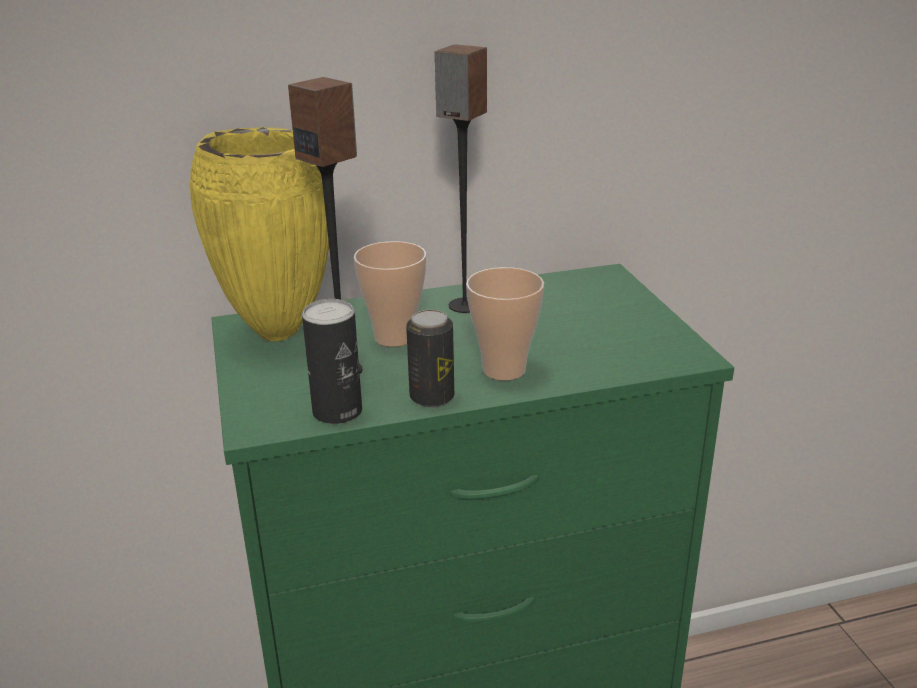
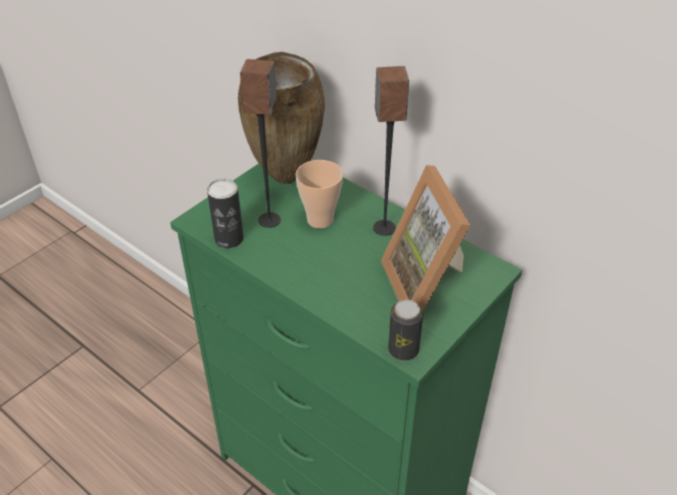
camera: 55 degrees right, 15 degrees up
yellow vase [190,127,329,341] -> brown vase [238,52,325,184]
can [406,310,454,407] -> can moved to [388,300,423,361]
cup [466,267,544,381] -> none
none -> picture frame [381,165,470,311]

